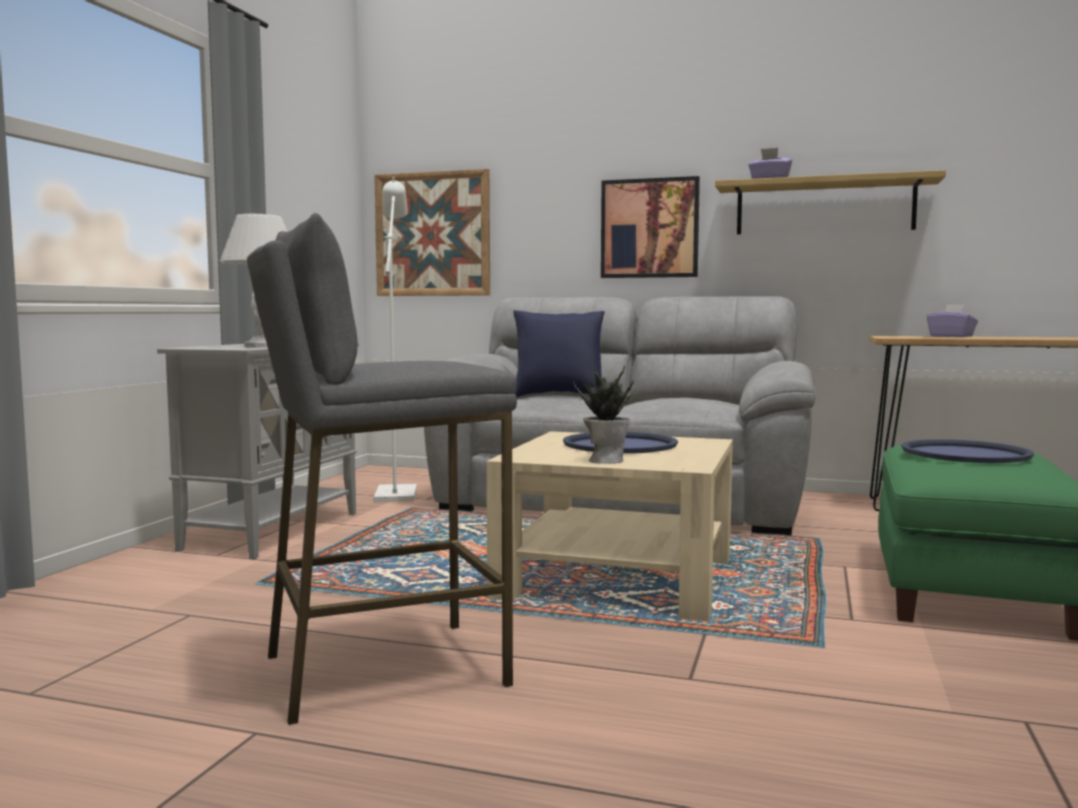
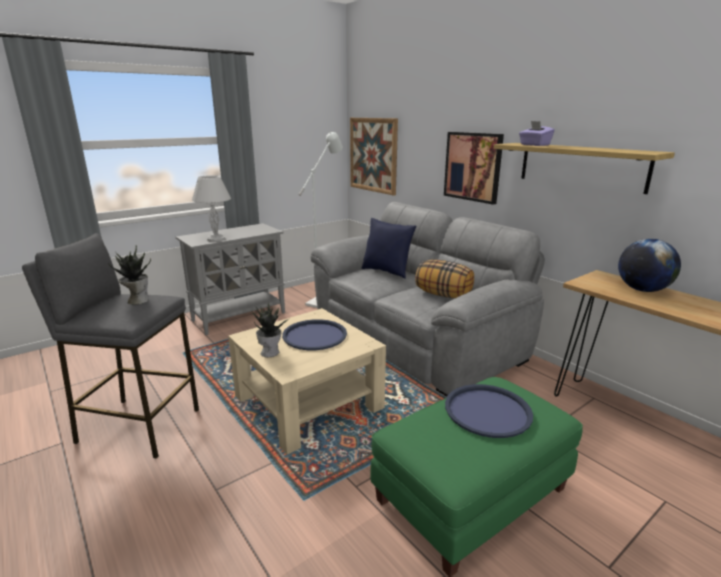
camera: 35 degrees right, 15 degrees up
purple tissue box [927,304,978,337] -> globe [618,239,681,292]
none -> potted plant [108,246,151,305]
none -> pillow [415,260,474,298]

